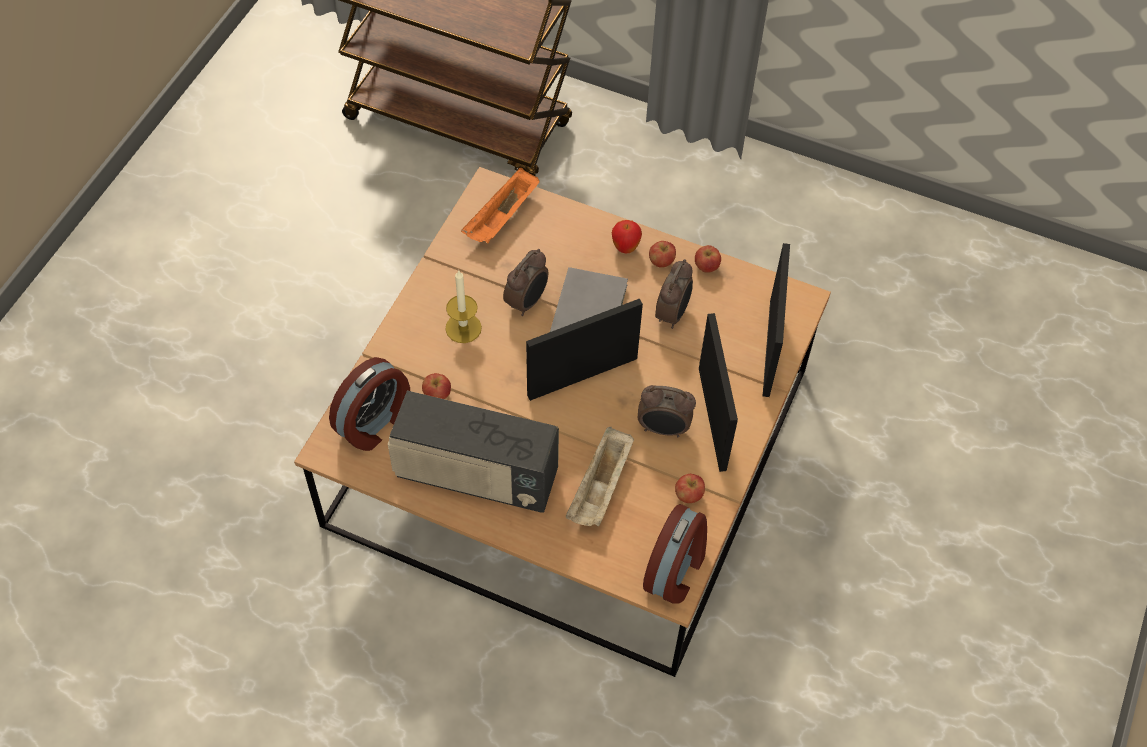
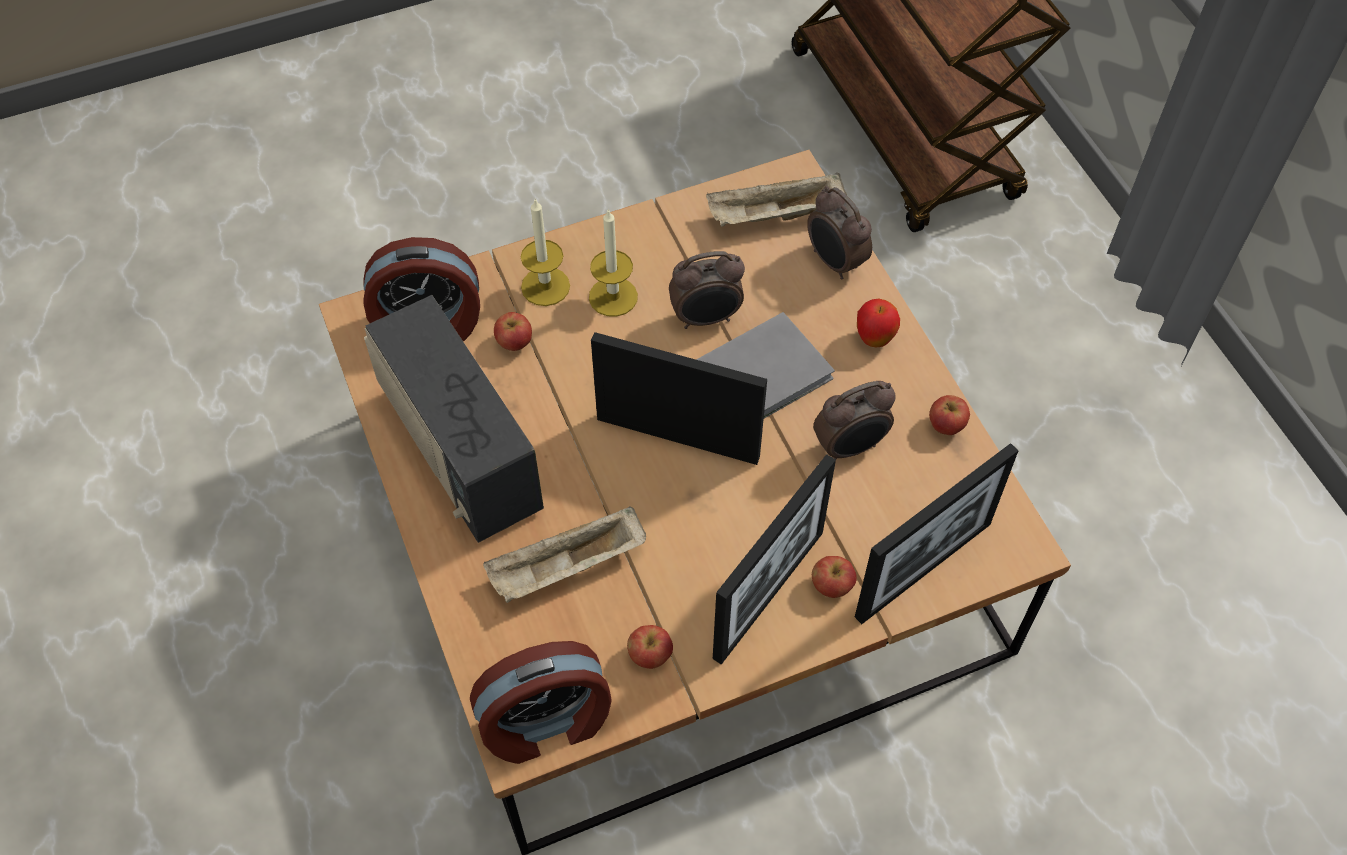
camera: 45 degrees right, 0 degrees up
orange tray [461,168,540,243] -> beige tray [706,172,847,226]
alarm clock [638,385,696,437] -> alarm clock moved to [807,186,872,280]
apple [649,241,676,268] -> apple moved to [812,556,857,598]
none -> candle [521,198,570,306]

